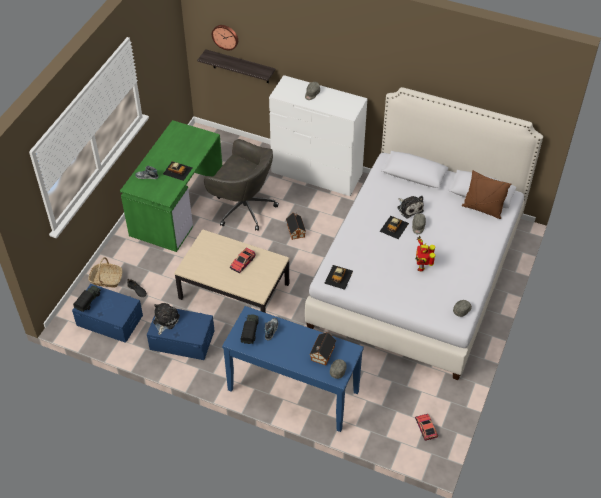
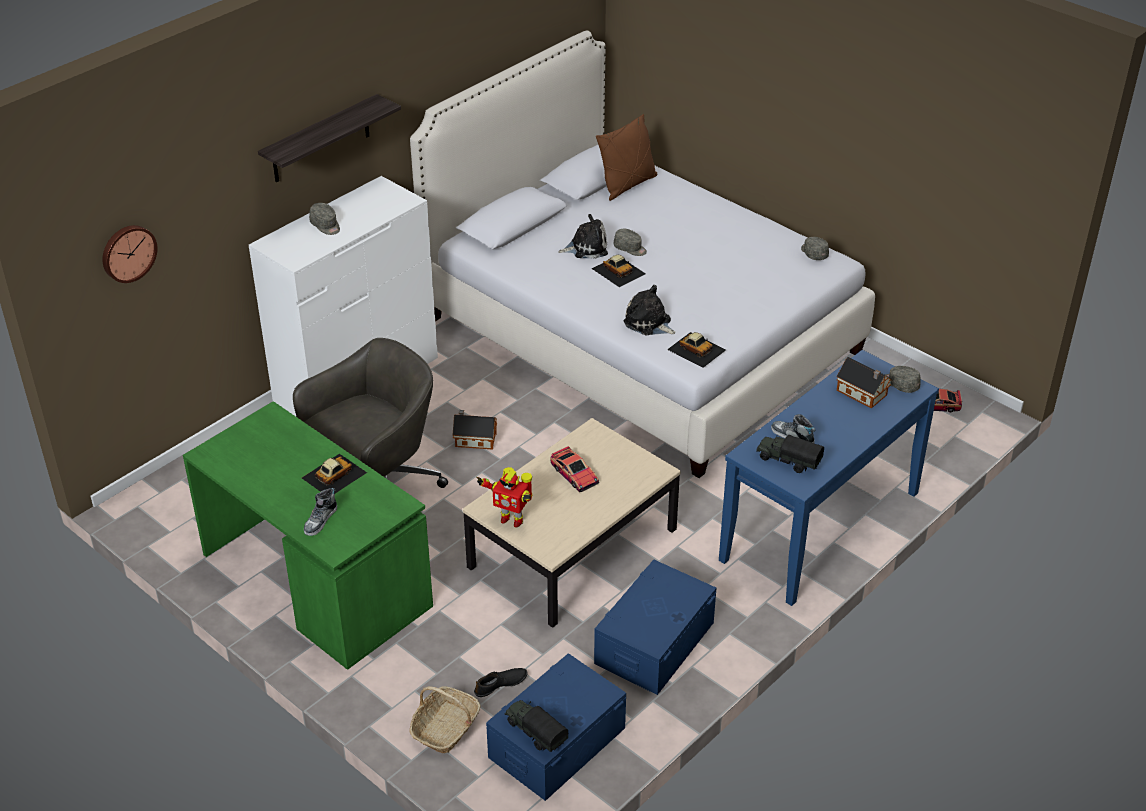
camera: 70 degrees left, 10 degrees down
plush toy [153,303,180,335] -> plush toy moved to [624,285,677,335]
shelf [197,49,275,83] -> shelf moved to [258,94,401,182]
toy robot [415,236,435,272] -> toy robot moved to [476,467,533,528]

